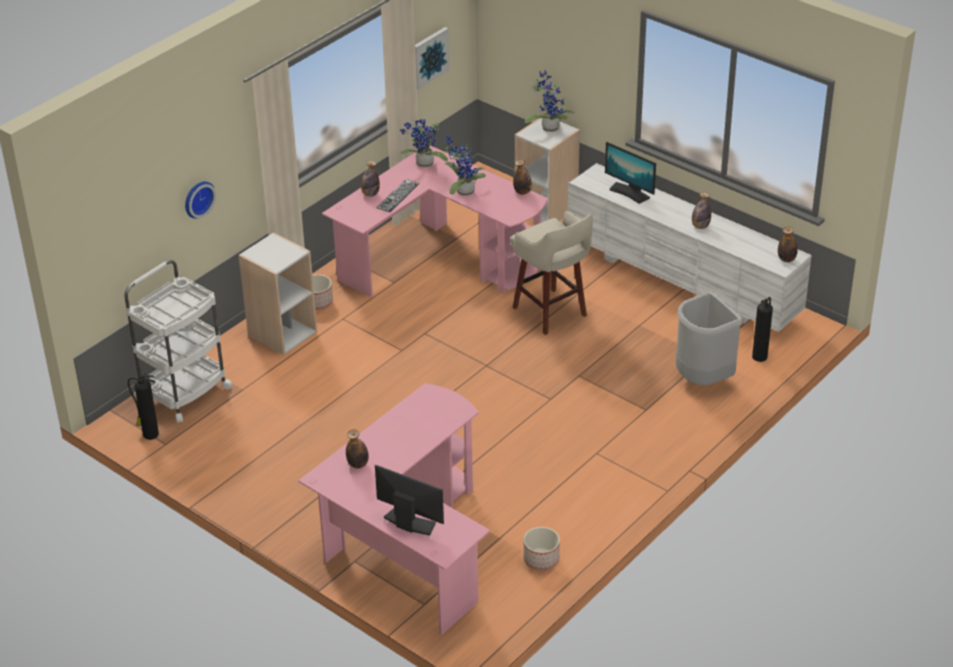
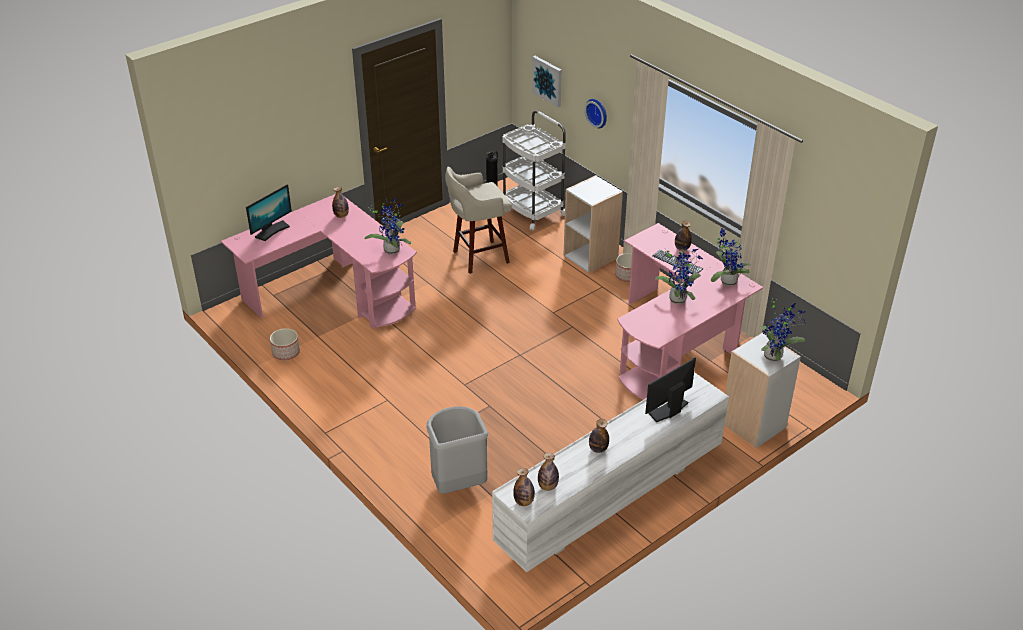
camera: 100 degrees right, 0 degrees up
picture [415,27,450,90] -> picture moved to [532,56,562,107]
beige stool [510,211,593,335] -> beige stool moved to [445,167,512,274]
bottle [513,159,532,195] -> bottle moved to [538,453,559,491]
fire extinguisher [752,297,773,362] -> none
none -> potted plant [365,199,411,254]

